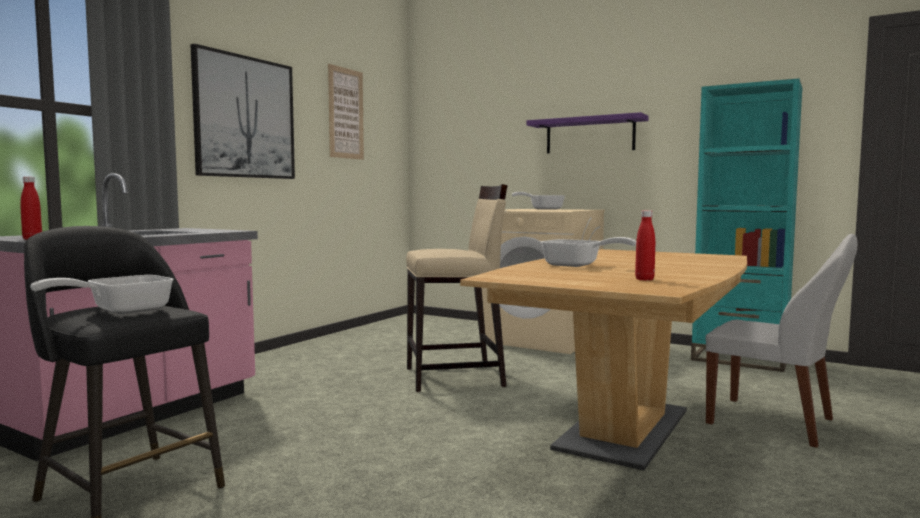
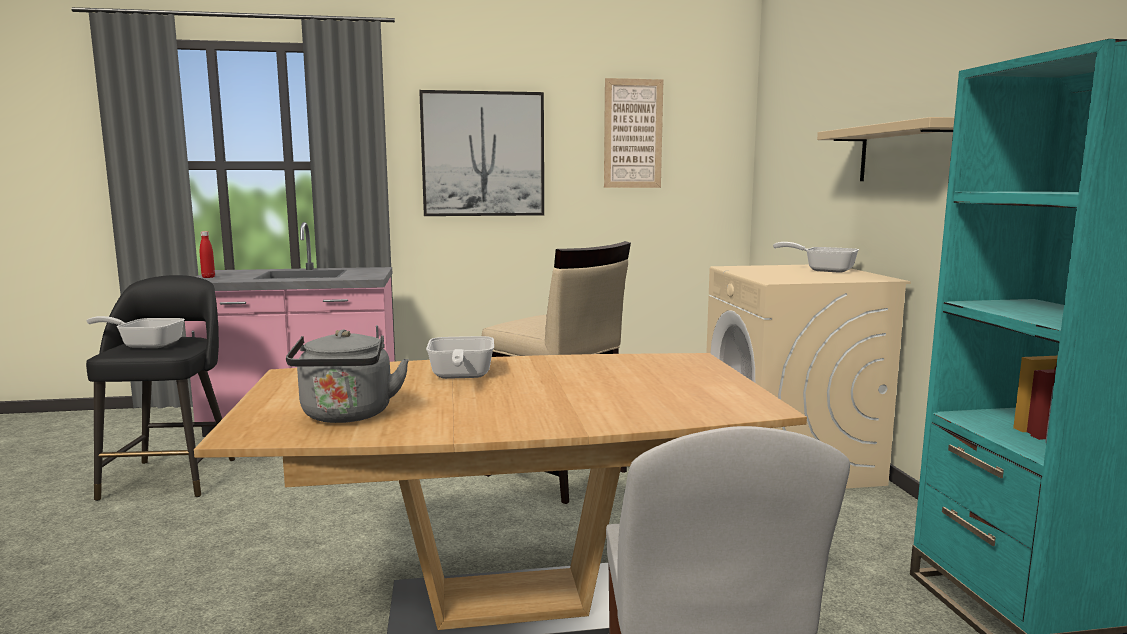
camera: 50 degrees right, 5 degrees up
purple shelf [526,112,649,153] -> beige shelf [817,117,955,181]
red bottle [635,210,655,281] -> grey kettle [286,329,409,423]

